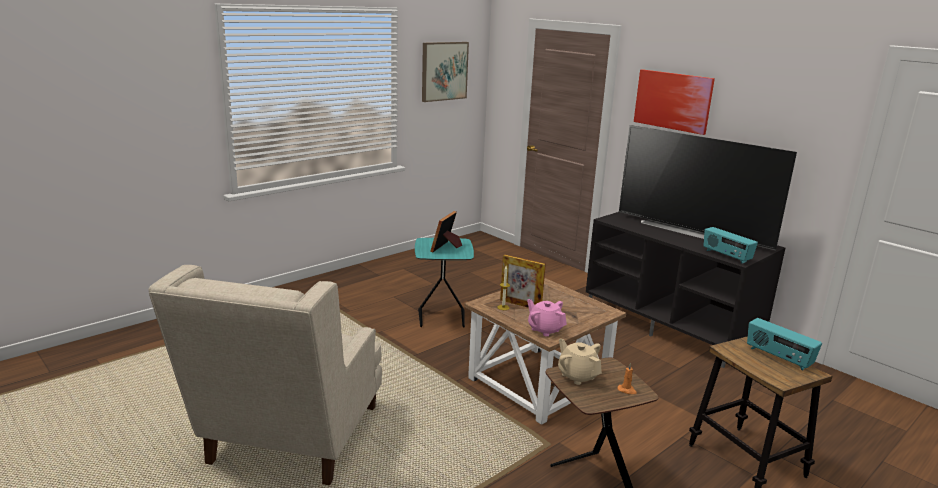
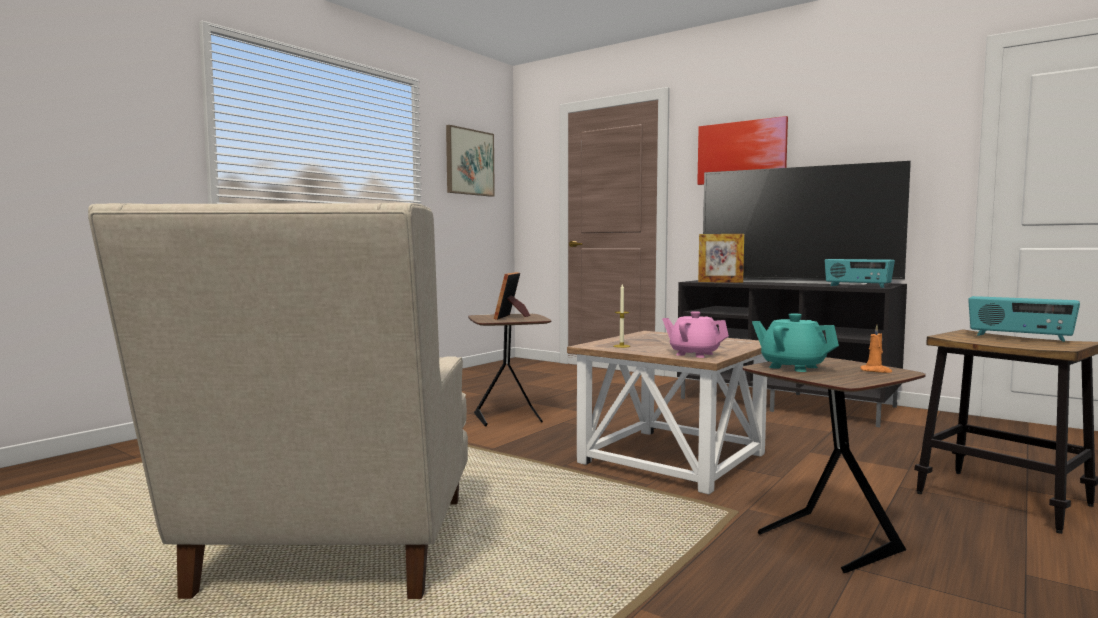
camera: 10 degrees left, 15 degrees down
turquoise side table [415,238,474,328] -> brown side table [468,314,551,426]
picture frame [500,254,546,308] -> picture frame moved to [698,234,744,283]
beige teapot [558,339,602,385] -> turquoise teapot [752,313,839,372]

